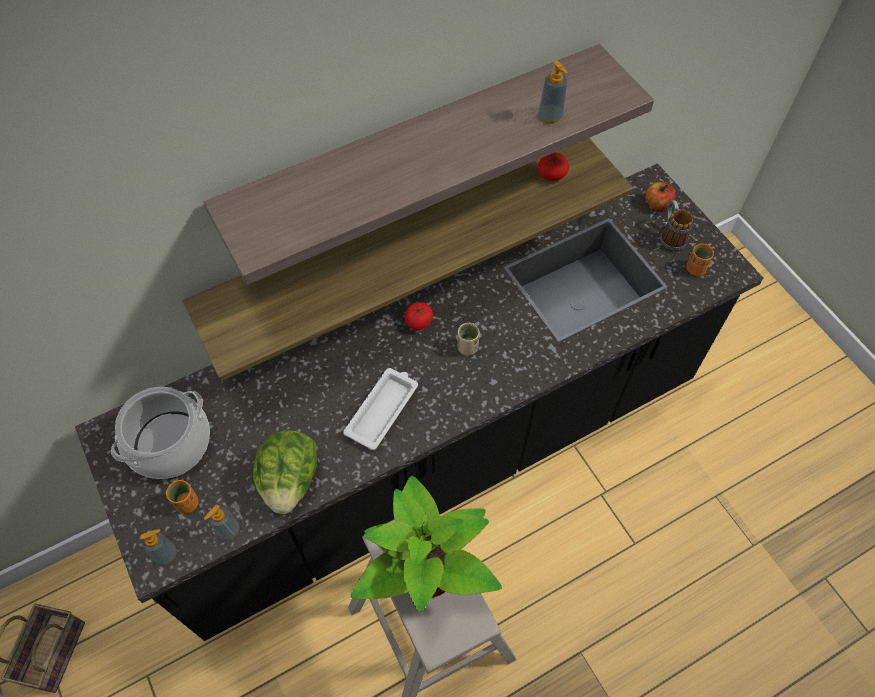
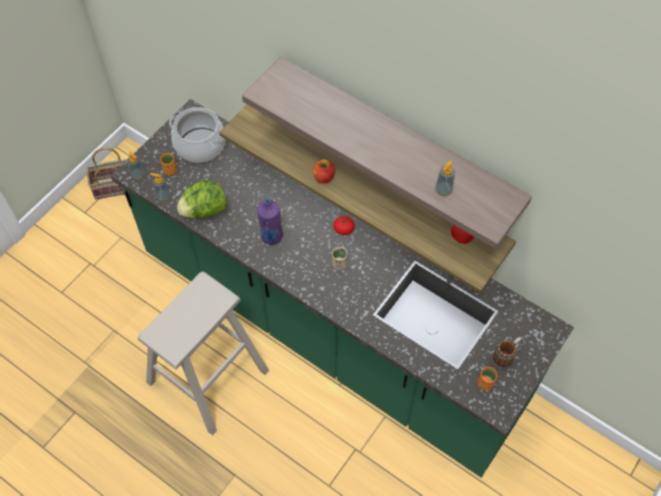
camera: 65 degrees right, 0 degrees up
black counter [75,163,763,641] -> green counter [111,99,574,478]
white tray [343,368,418,450] -> purple bottle [257,199,283,245]
potted plant [351,476,502,612] -> none
apple [646,182,675,210] -> apple moved to [313,159,335,183]

